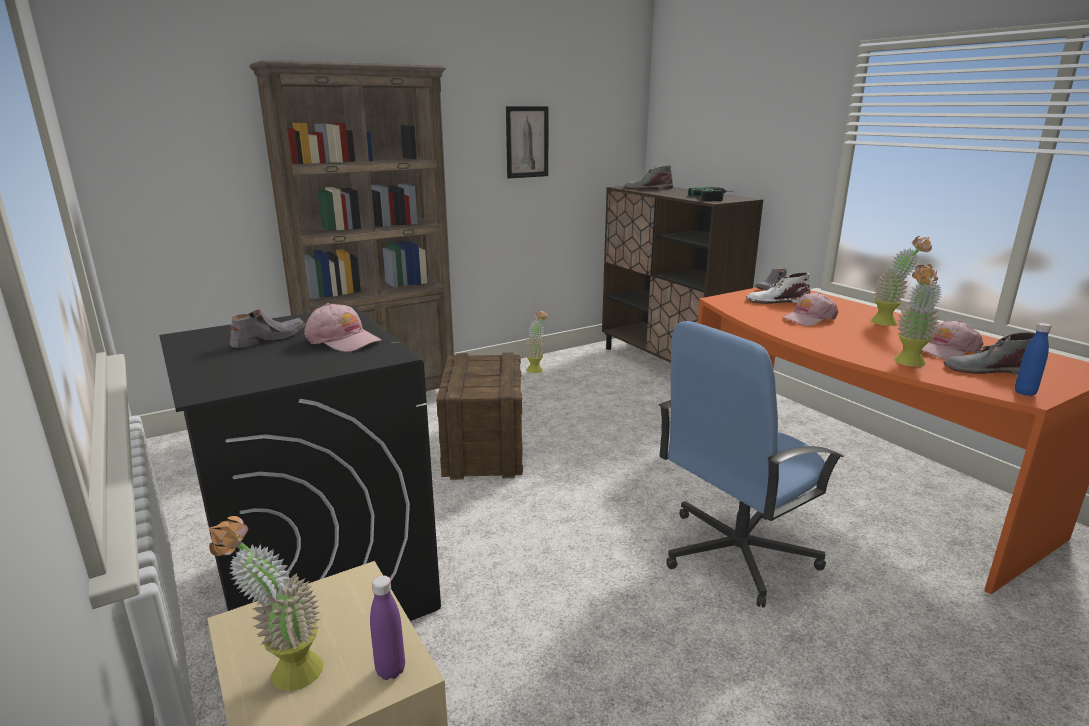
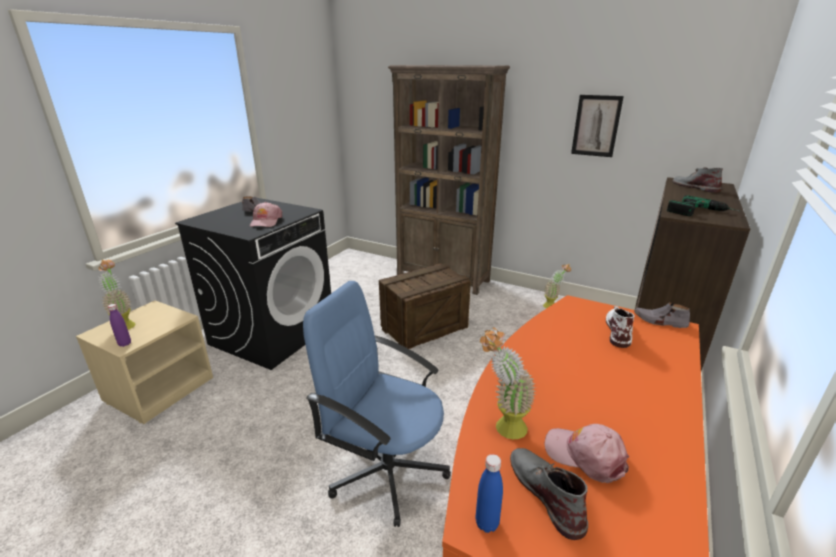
camera: 60 degrees right, 5 degrees up
white boot [746,272,810,304] -> white boot turned 45 degrees clockwise [606,306,634,348]
pink cap [782,292,838,326] -> none
potted plant [870,236,932,326] -> none

